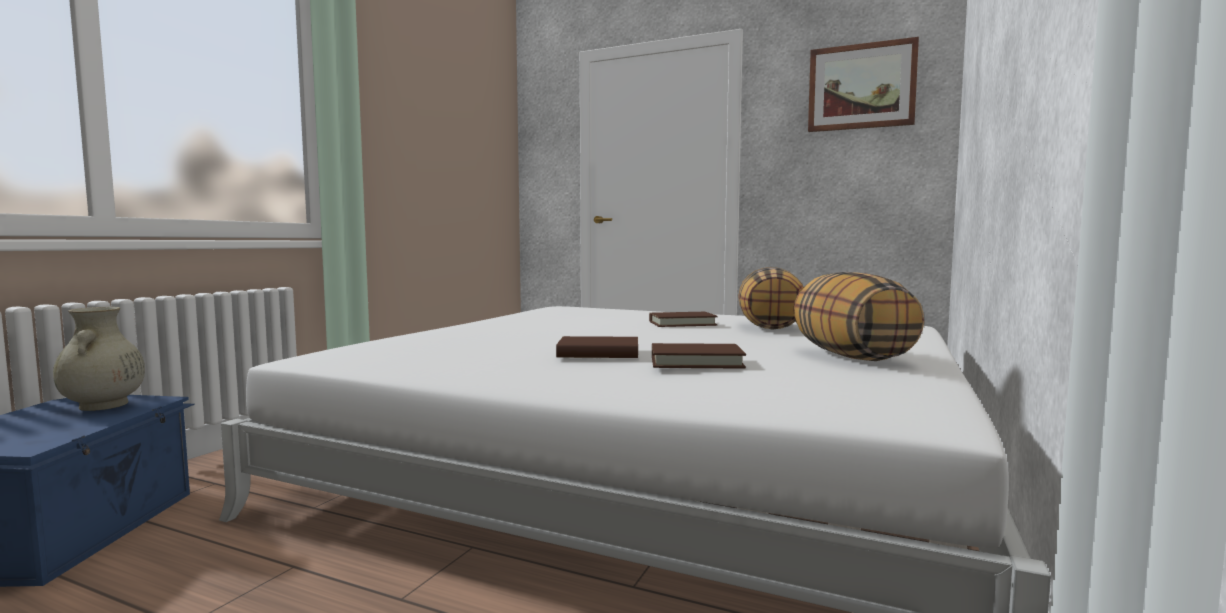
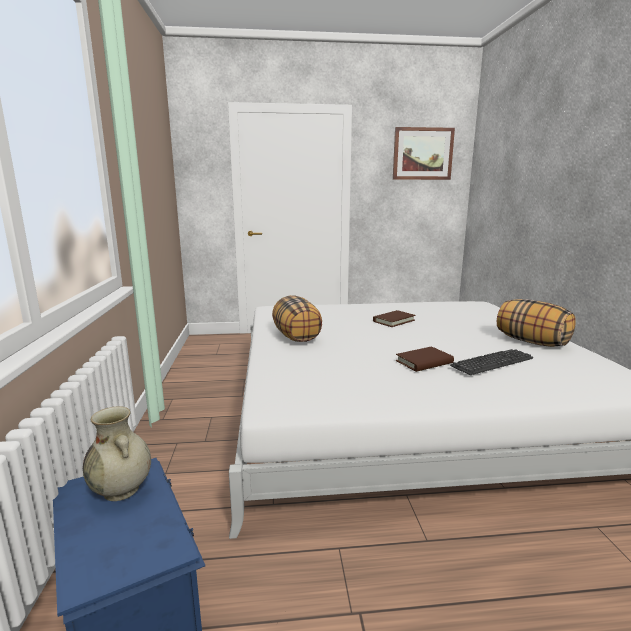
camera: 30 degrees left, 10 degrees up
brown book [652,343,746,368] -> keyboard [450,349,533,375]
pillow [738,267,803,329] -> pillow moved to [272,295,322,342]

